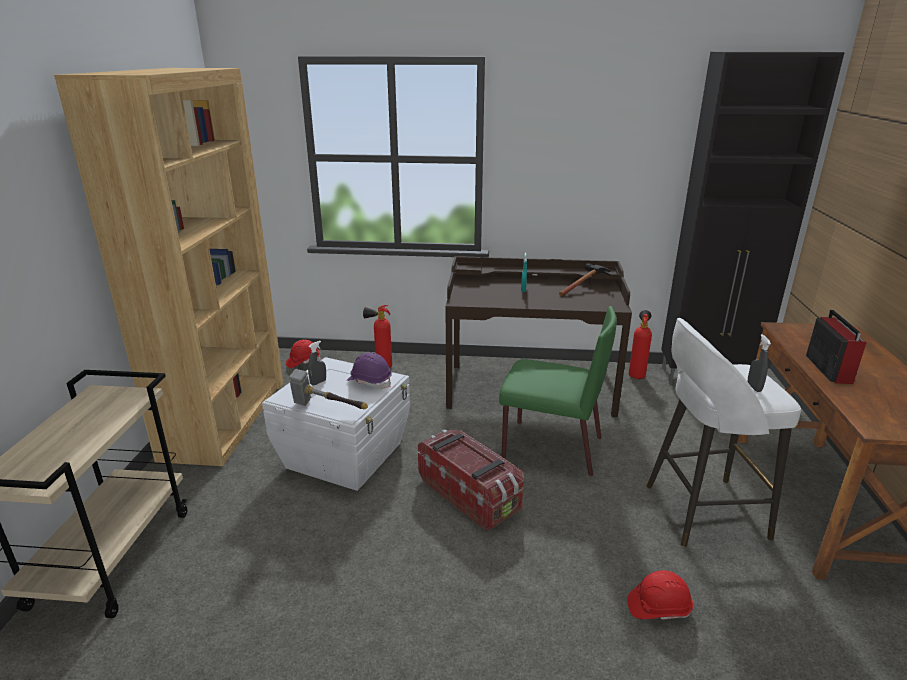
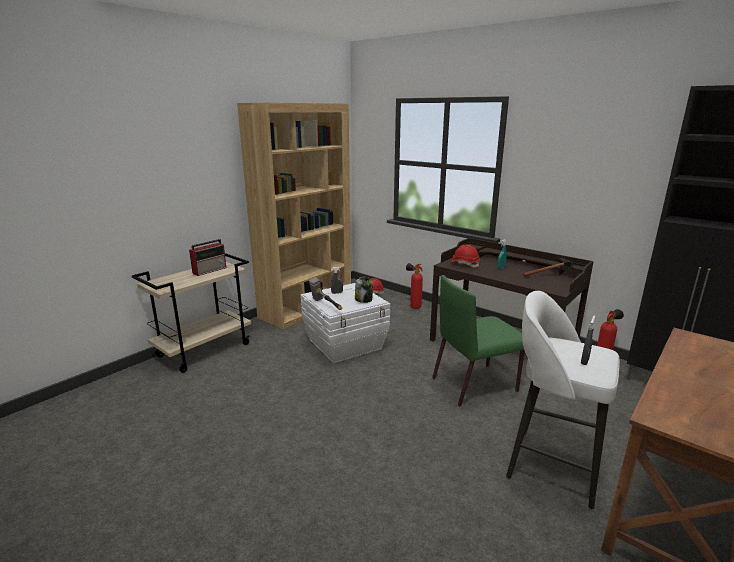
camera: 35 degrees right, 5 degrees down
purple hard hat [347,352,392,389] -> jar [355,277,373,303]
storage box [418,429,524,531] -> none
green chair [499,306,617,476] -> green chair turned 105 degrees clockwise [432,275,525,406]
red hard hat [627,570,693,620] -> red hard hat moved to [449,245,480,267]
radio [806,310,867,384] -> radio moved to [189,239,226,276]

